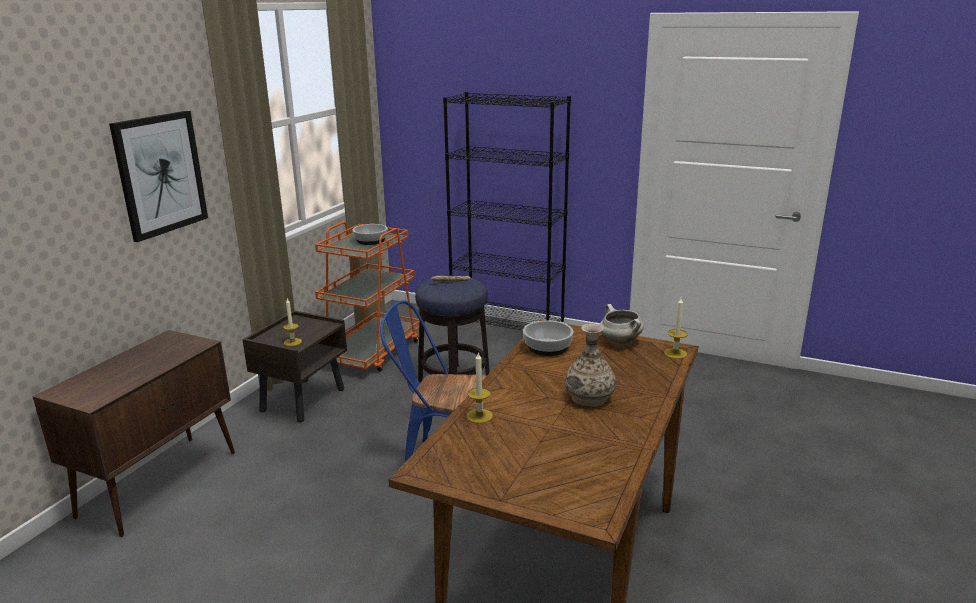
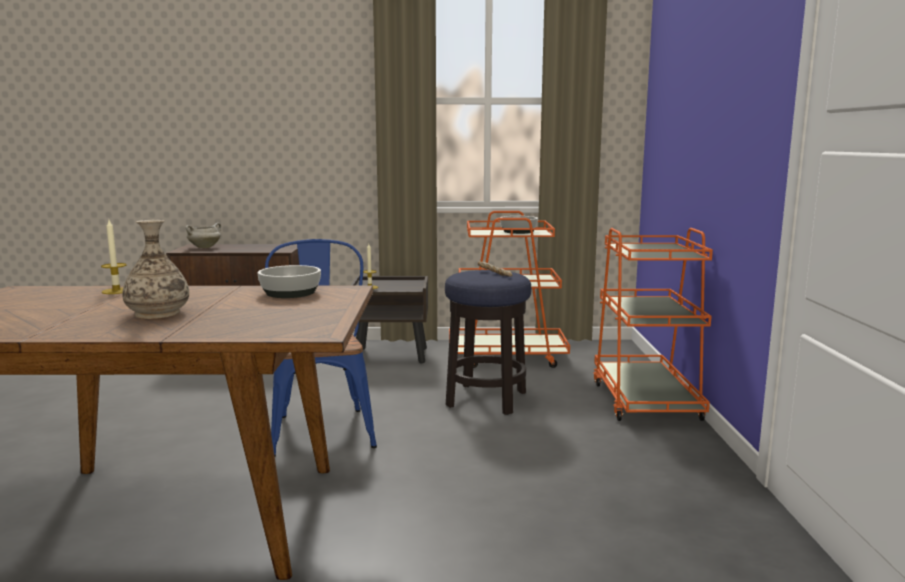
camera: 65 degrees right, 10 degrees down
picture [109,111,208,242] -> none
black bookcase [443,92,571,330] -> orange cart [593,228,713,421]
white cooking pot [599,304,644,344] -> white cooking pot moved to [185,223,221,248]
candle [664,298,688,359] -> none

